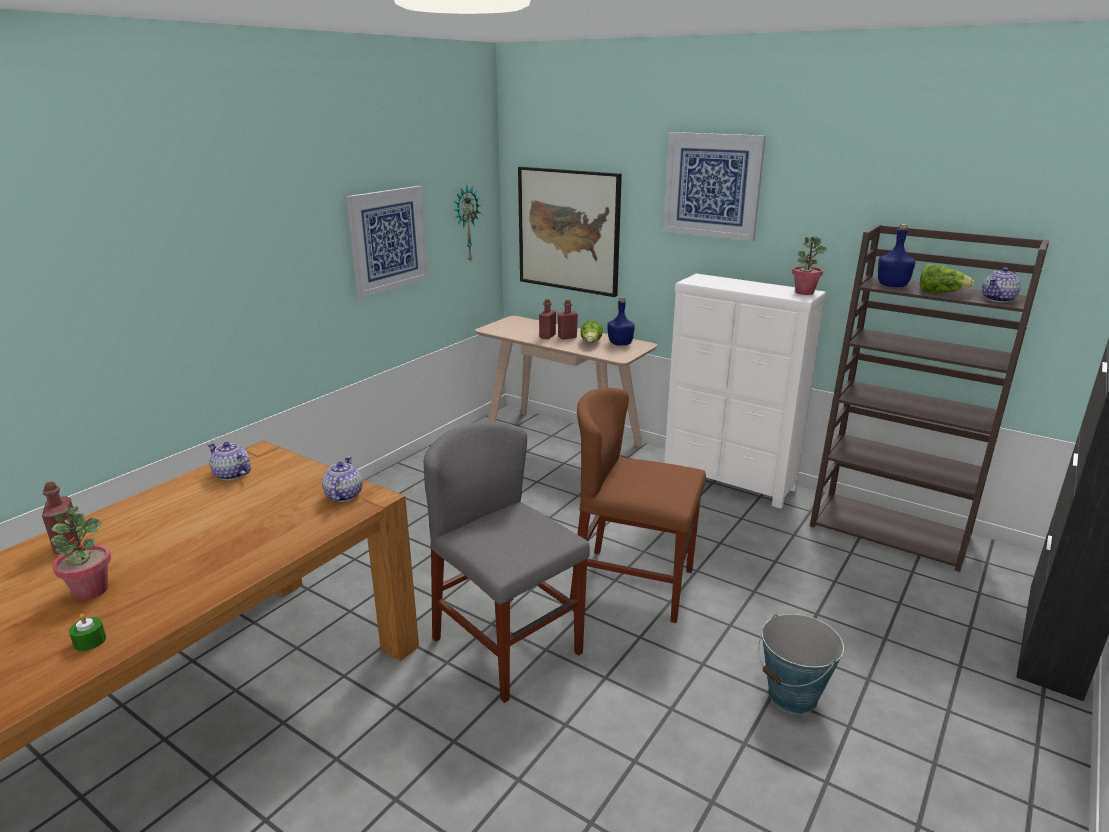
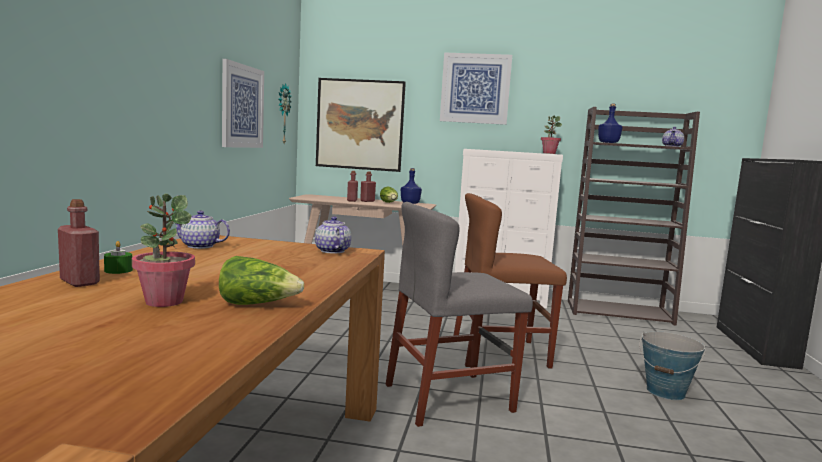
camera: 25 degrees left, 15 degrees down
green candle [69,614,106,651] -> green candle moved to [104,241,133,274]
grey chair [424,422,590,703] -> grey chair turned 45 degrees counterclockwise [386,202,533,427]
lettuce [920,264,975,293] -> lettuce moved to [219,256,304,305]

